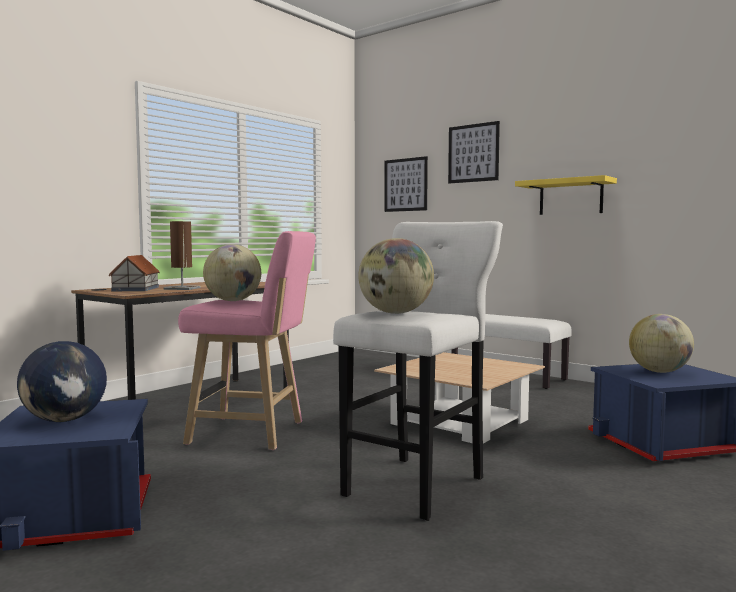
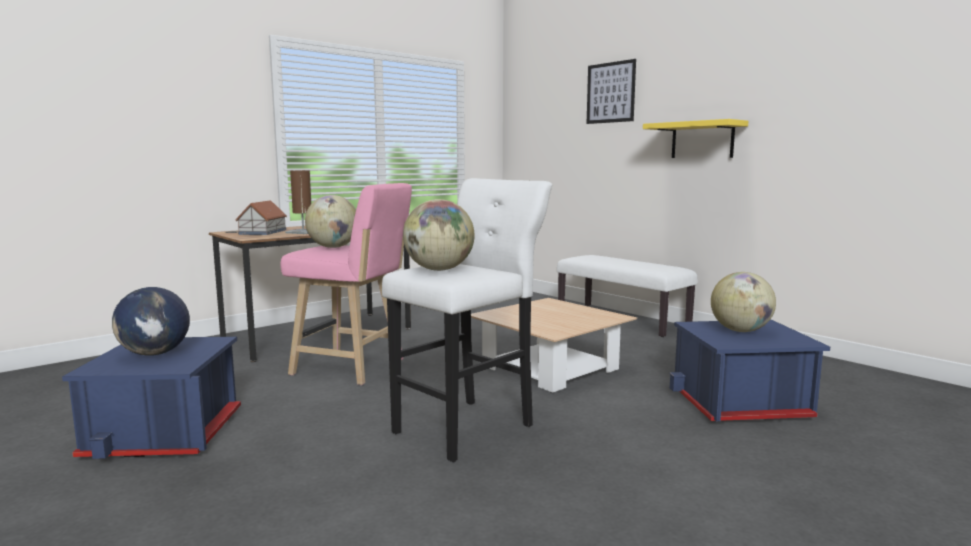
camera: 10 degrees right, 5 degrees up
picture [384,156,428,212] -> none

